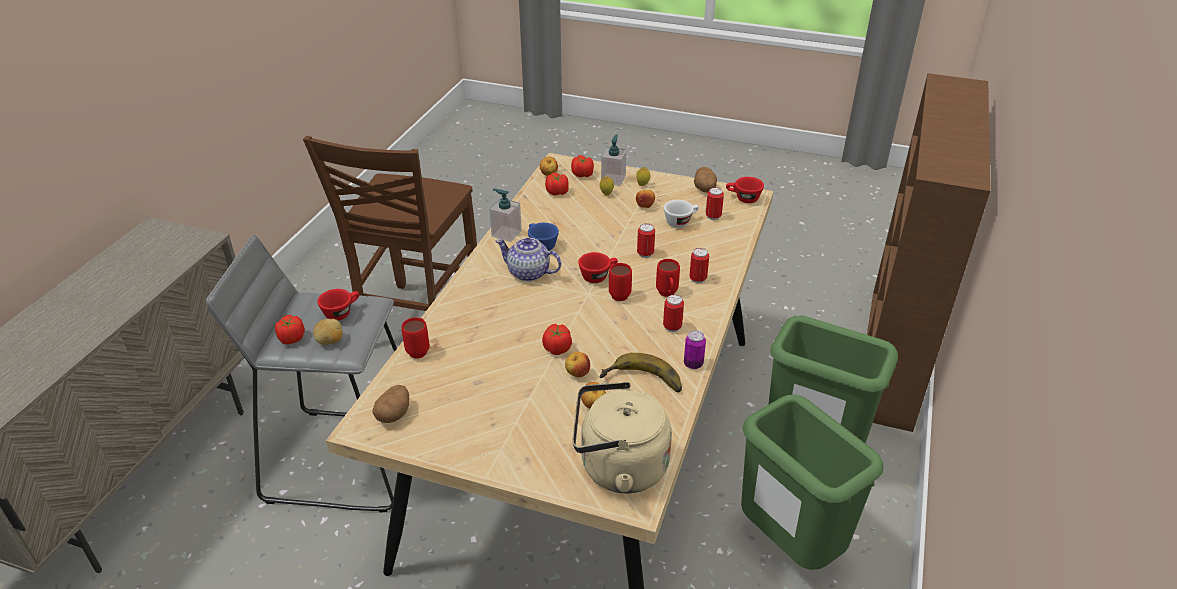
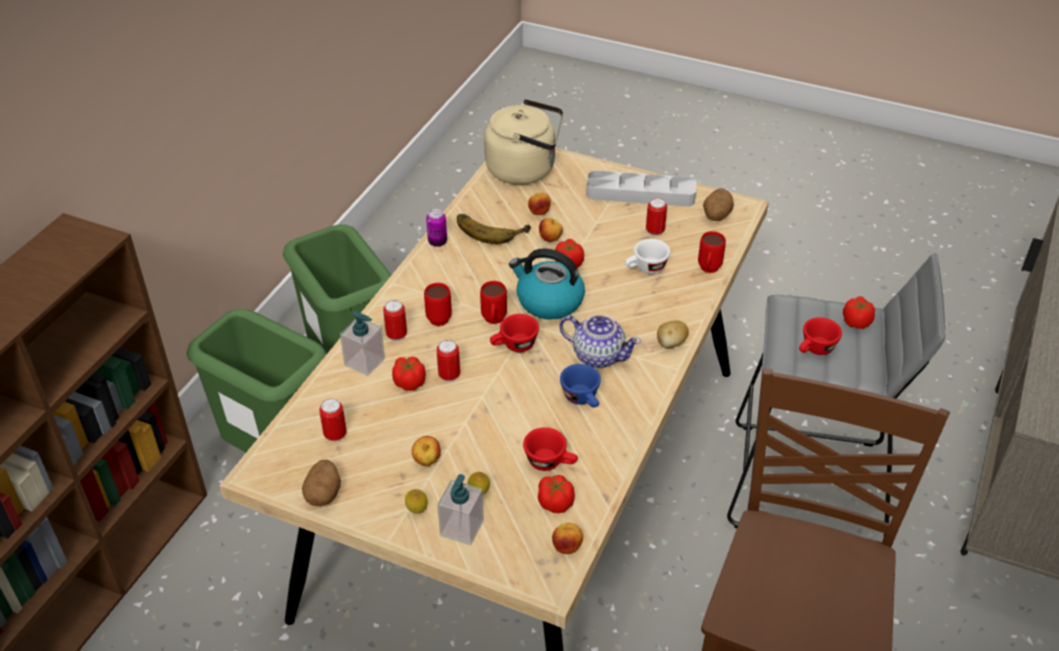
camera: 175 degrees left, 5 degrees up
potato [313,319,343,345] -> potato moved to [657,320,689,348]
soap dispenser [489,188,522,242] -> soap dispenser moved to [340,311,385,376]
tomato [571,155,594,177] -> tomato moved to [392,357,426,391]
can [663,295,684,332] -> can moved to [646,198,667,236]
white cup [664,200,699,228] -> white cup moved to [625,239,670,274]
red cup [726,177,764,203] -> red cup moved to [523,427,578,471]
none -> kettle [509,248,585,319]
none -> grey tray [586,170,697,207]

